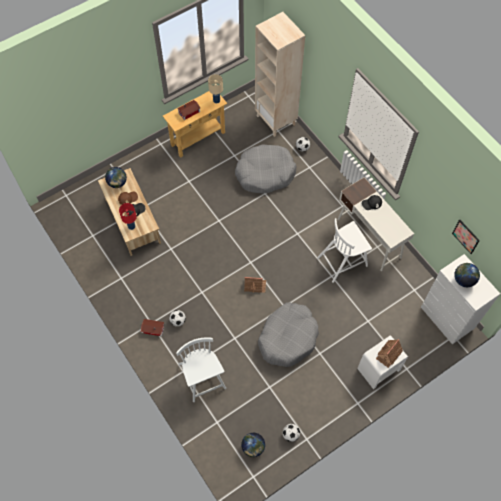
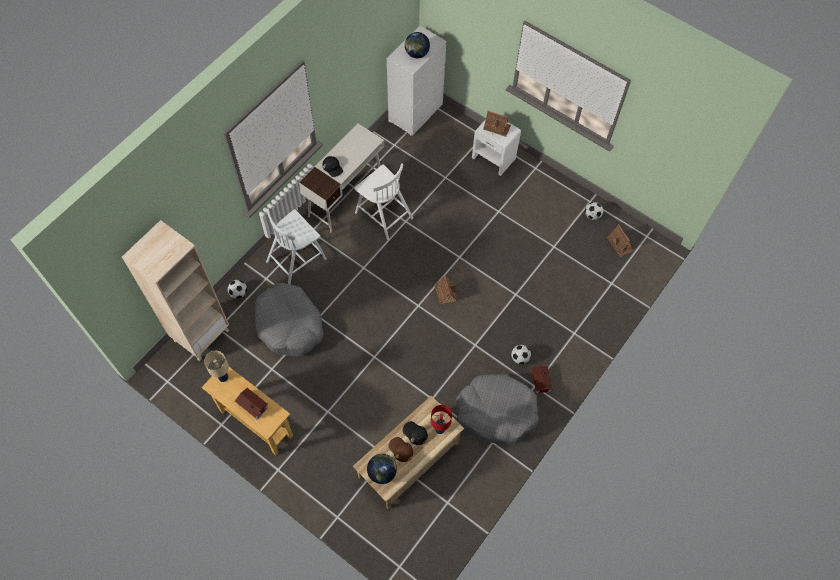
camera: 110 degrees left, 0 degrees up
white chair [176,338,226,402] -> white chair moved to [266,209,327,284]
globe [241,433,265,457] -> toy house [607,224,633,257]
grey dog bed [258,302,319,367] -> grey dog bed moved to [456,374,539,443]
picture [452,220,480,254] -> none

